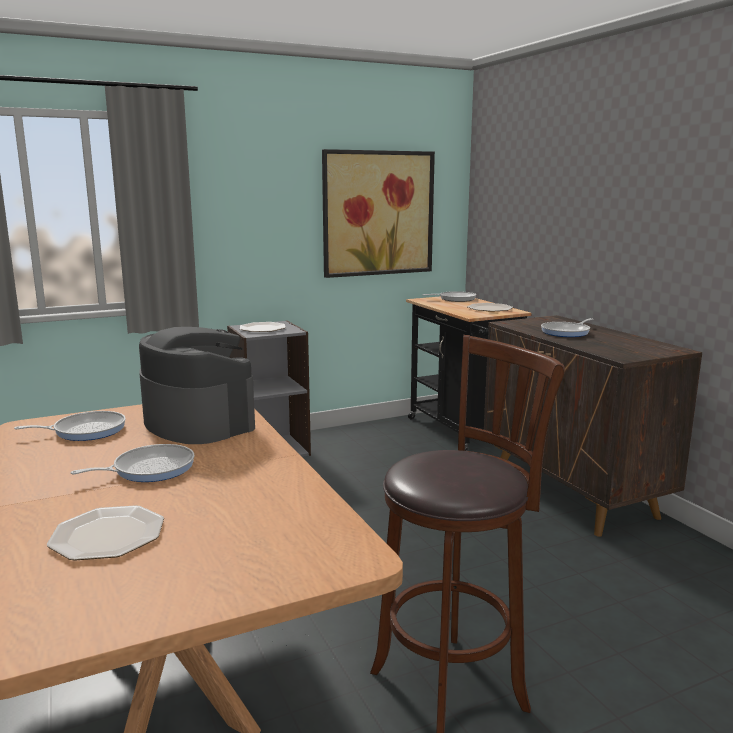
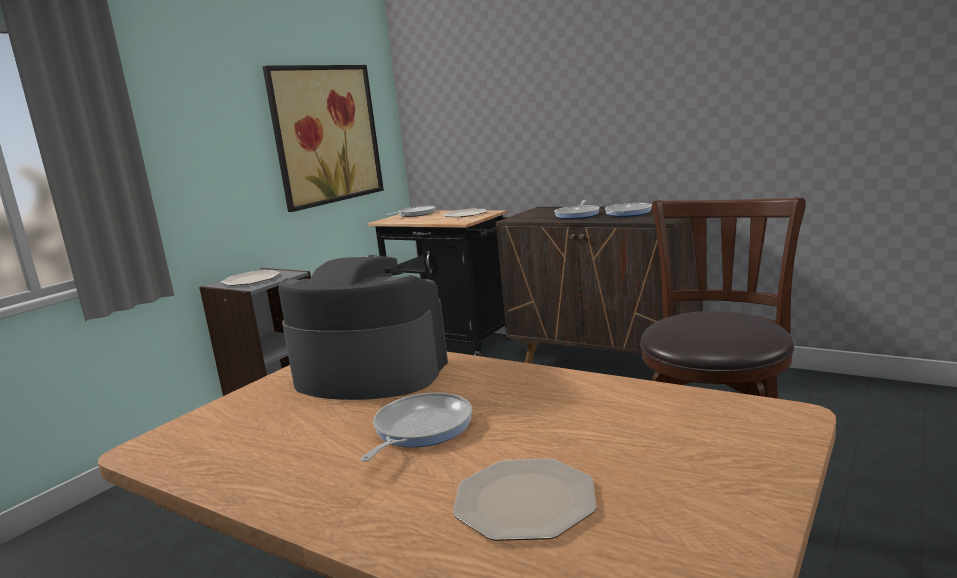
camera: 30 degrees left, 0 degrees up
frying pan [14,411,126,441] -> frying pan moved to [605,203,652,217]

